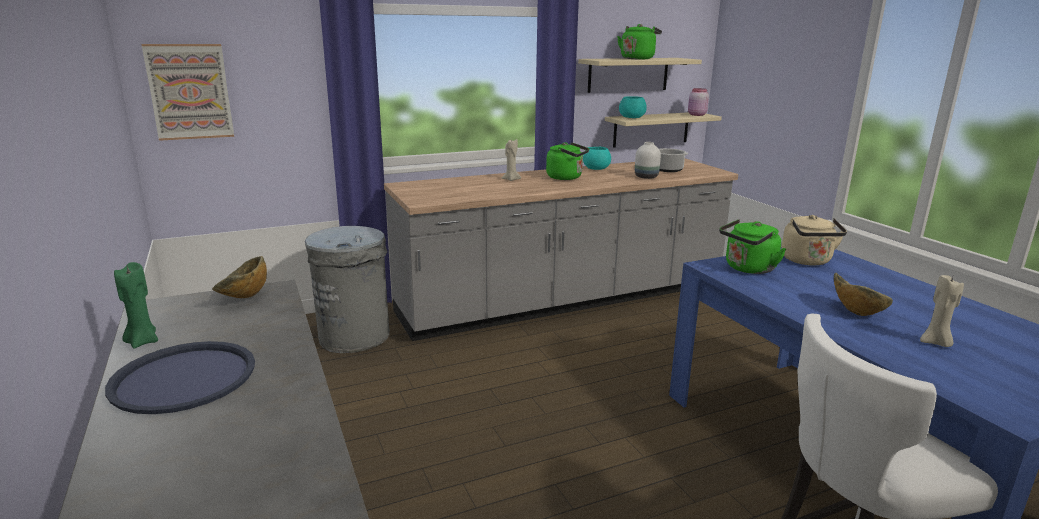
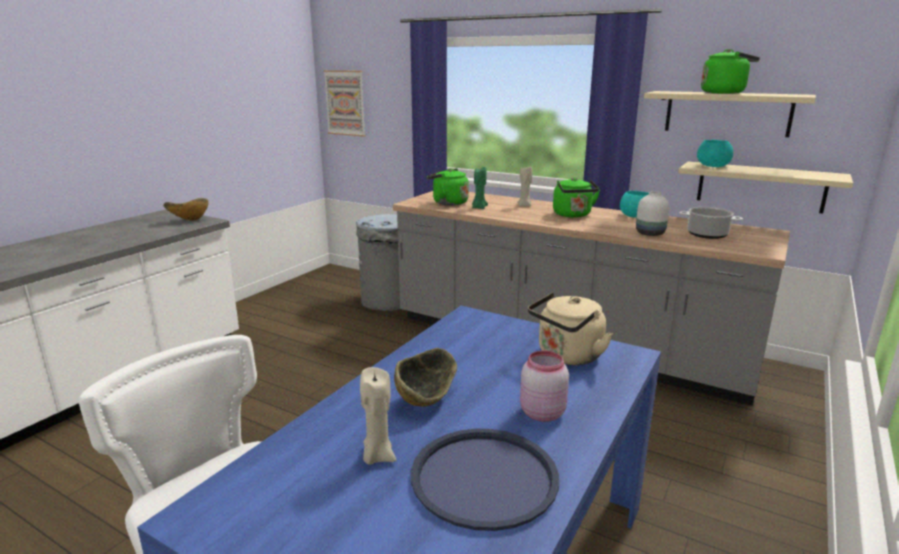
camera: 55 degrees right, 0 degrees up
blue tray [105,341,255,414] -> blue tray moved to [411,429,559,531]
green candle [114,262,158,348] -> green candle moved to [472,167,488,209]
pink jar [688,88,709,116] -> pink jar moved to [520,351,569,422]
green kettle [719,219,786,274] -> green kettle moved to [426,168,469,206]

